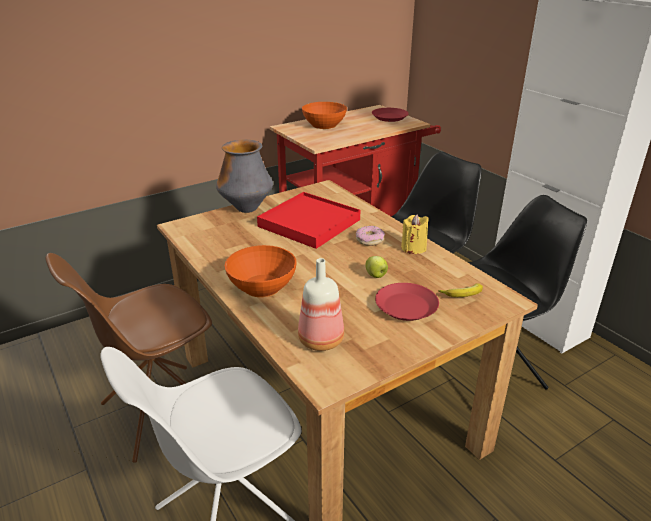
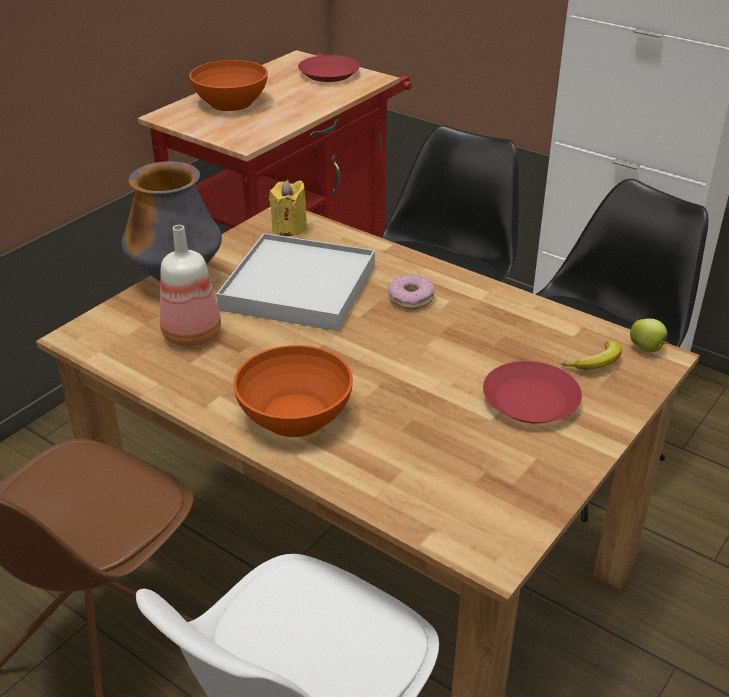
camera: 20 degrees left, 5 degrees up
red tray [257,192,360,249] -> white tray [216,233,375,331]
bottle [298,258,344,351] -> bottle moved to [160,225,221,346]
apple [365,256,388,278] -> apple moved to [630,318,668,352]
yellow candle [401,214,429,254] -> yellow candle moved to [269,180,307,236]

